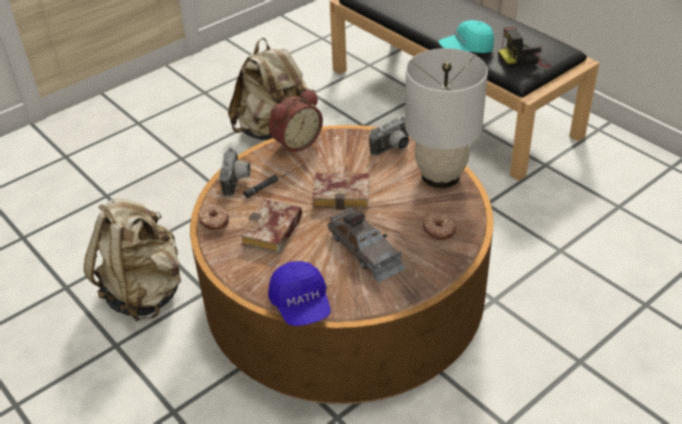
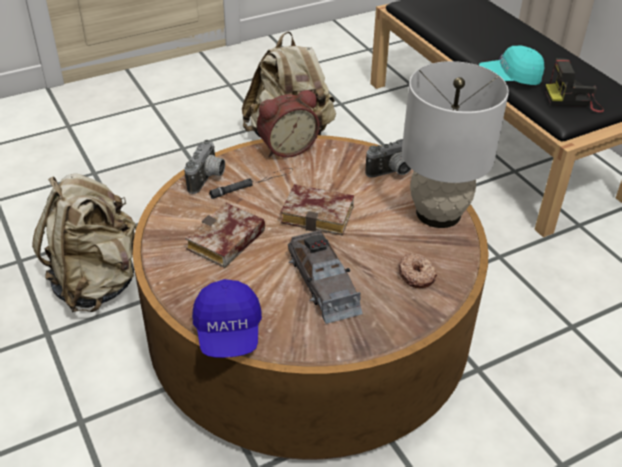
camera: 10 degrees right, 0 degrees up
donut [198,204,229,230] -> none

